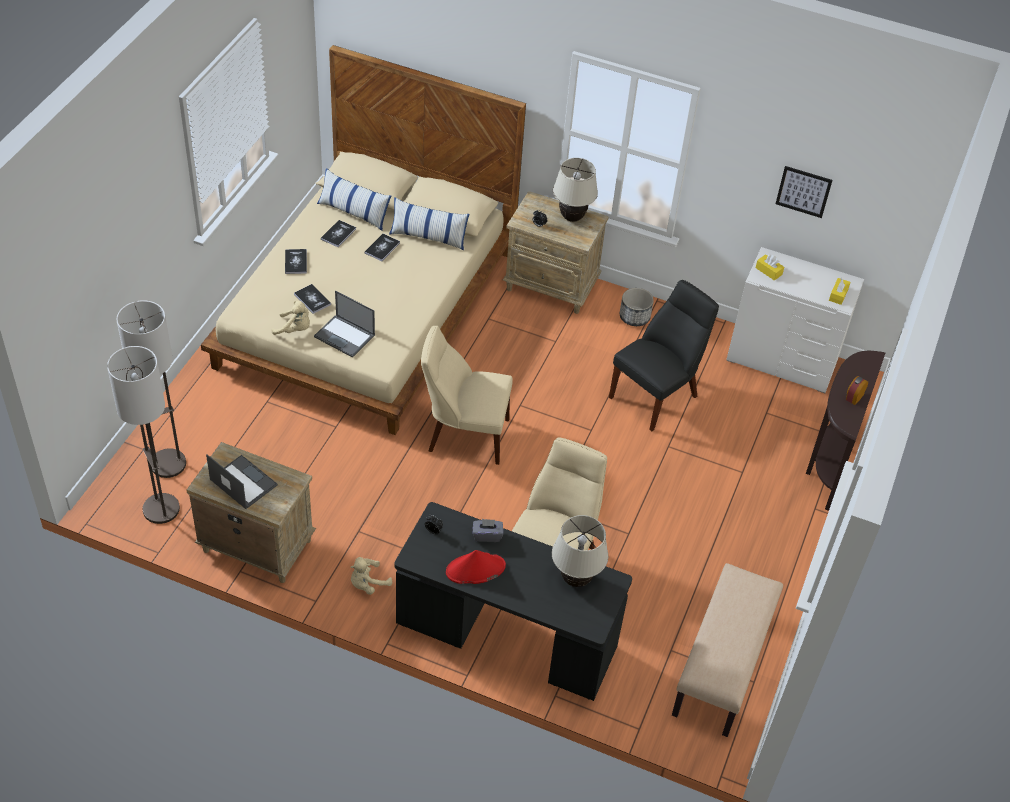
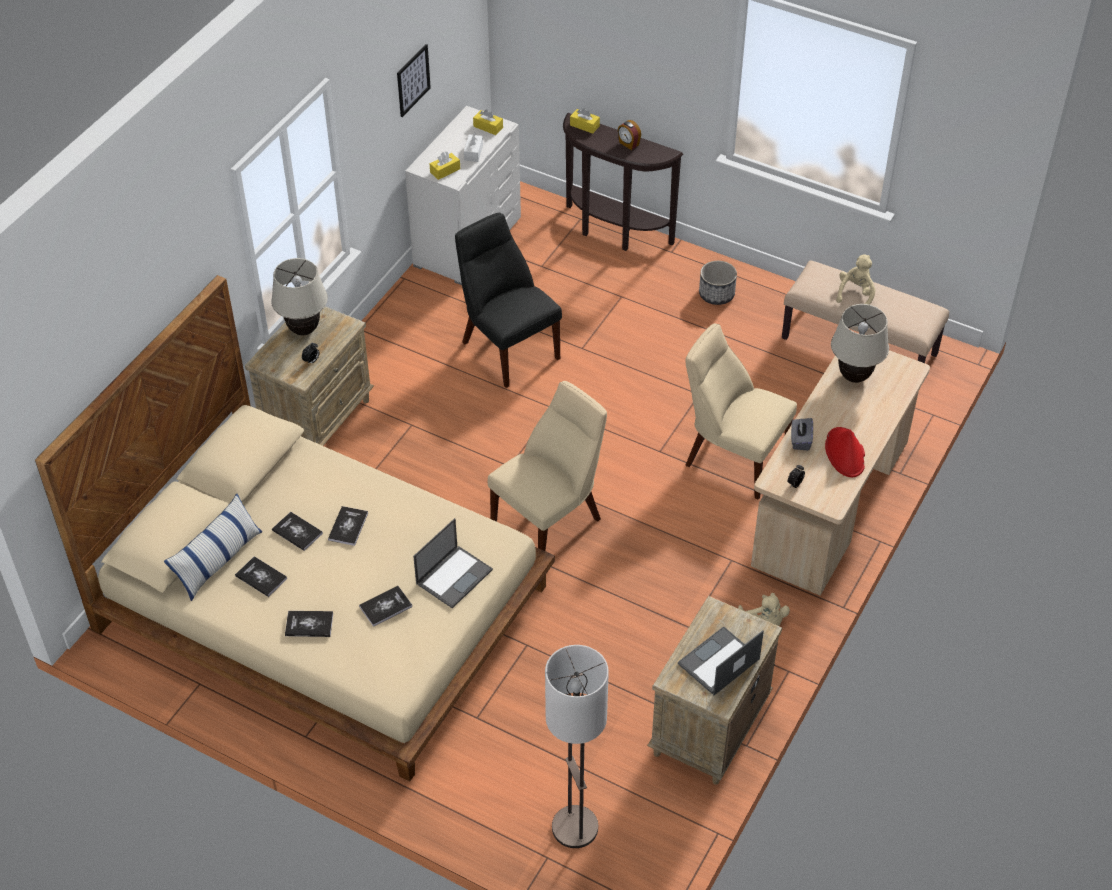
camera: 80 degrees left, 0 degrees up
floor lamp [107,346,180,524] -> none
beige plush toy [271,301,310,335] -> beige plush toy moved to [836,254,876,305]
pillow [389,197,469,251] -> none
black desk [394,502,632,701] -> beige desk [751,350,930,595]
beige chair [421,326,513,465] -> beige chair turned 150 degrees counterclockwise [488,381,607,551]
planter [620,288,654,326] -> planter moved to [699,261,737,305]
none -> book [328,506,368,546]
none -> white tissue box [464,133,483,162]
none -> yellow tissue box [570,108,600,134]

